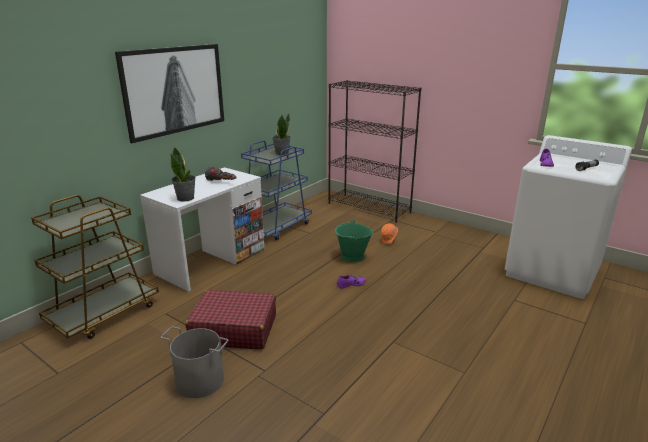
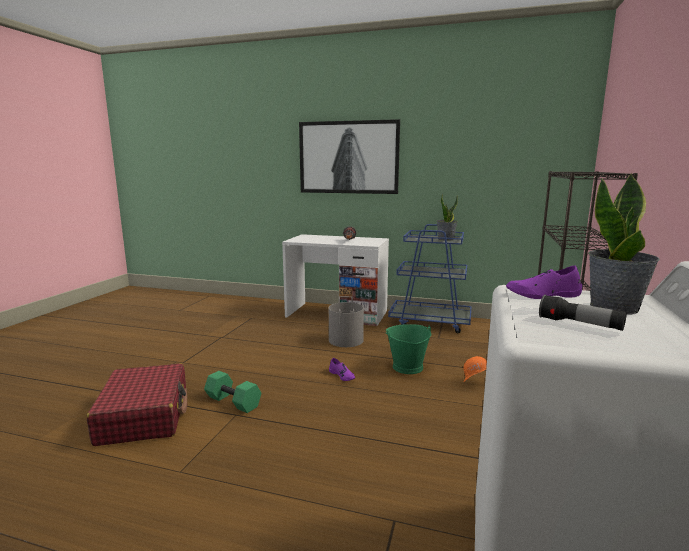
camera: 70 degrees right, 10 degrees down
brown cart [31,195,159,339] -> none
grey bucket [161,326,229,398] -> grey bucket moved to [329,296,364,347]
potted plant [170,147,196,202] -> potted plant moved to [588,173,660,314]
red suitcase [185,290,276,349] -> red suitcase moved to [87,363,187,446]
none -> green dumbbell [204,371,261,413]

